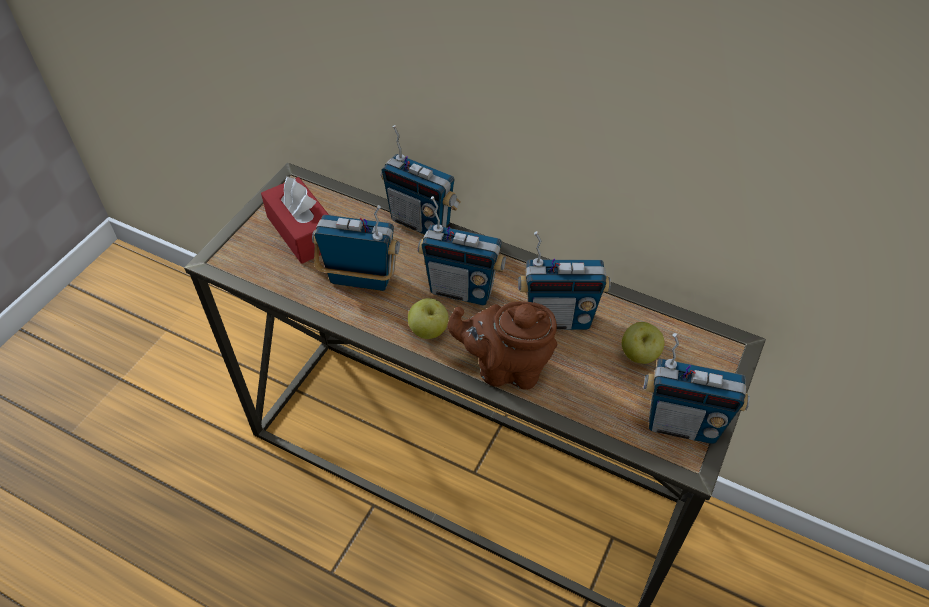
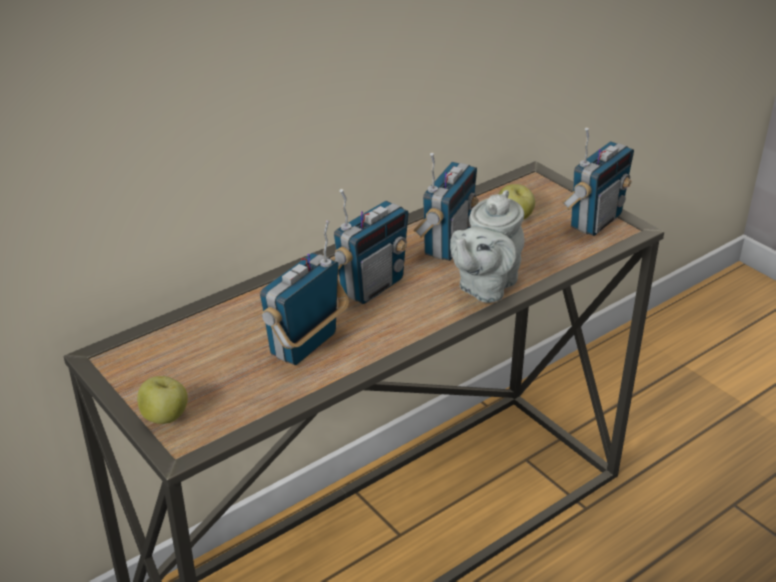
camera: 65 degrees left, 15 degrees down
red tissue box [261,176,329,264] -> none
radio [381,125,461,235] -> none
apple [408,298,449,339] -> apple moved to [137,376,188,424]
brown teapot [448,301,557,390] -> grey teapot [450,190,524,303]

